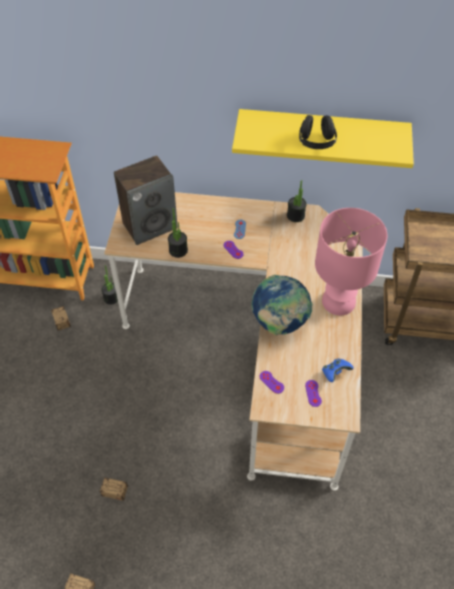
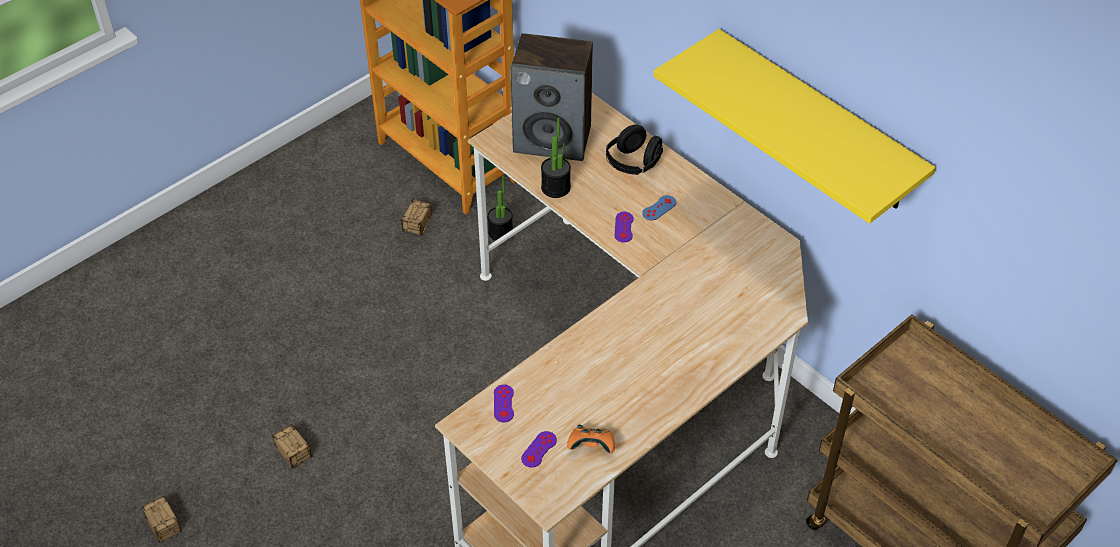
camera: 40 degrees right, 5 degrees down
globe [252,275,313,335] -> none
potted plant [287,180,307,222] -> none
black headphones [299,115,337,149] -> black headphones moved to [606,125,663,175]
pink table lamp [315,208,388,315] -> none
blue game controller [322,359,354,382] -> orange game controller [567,425,615,453]

